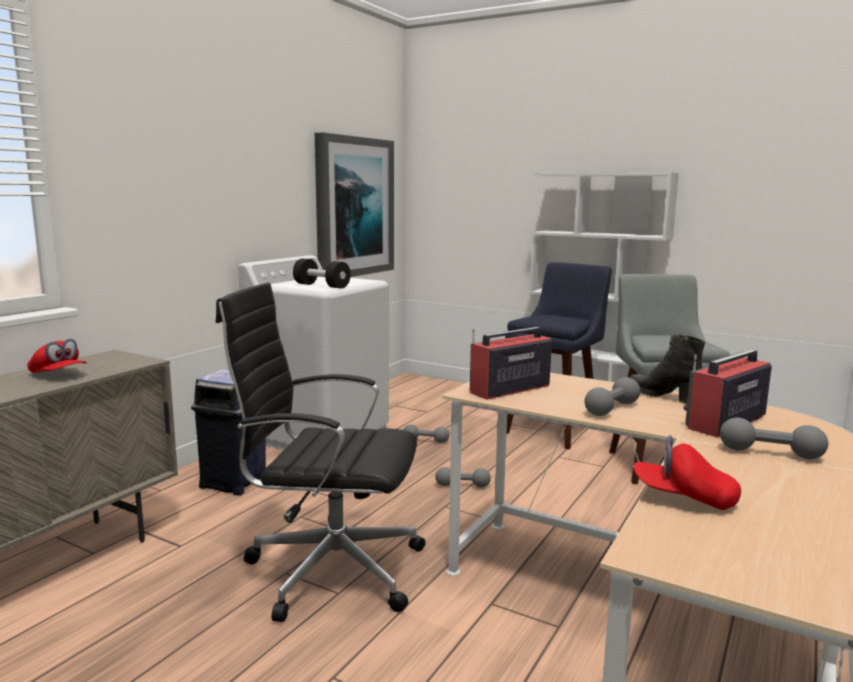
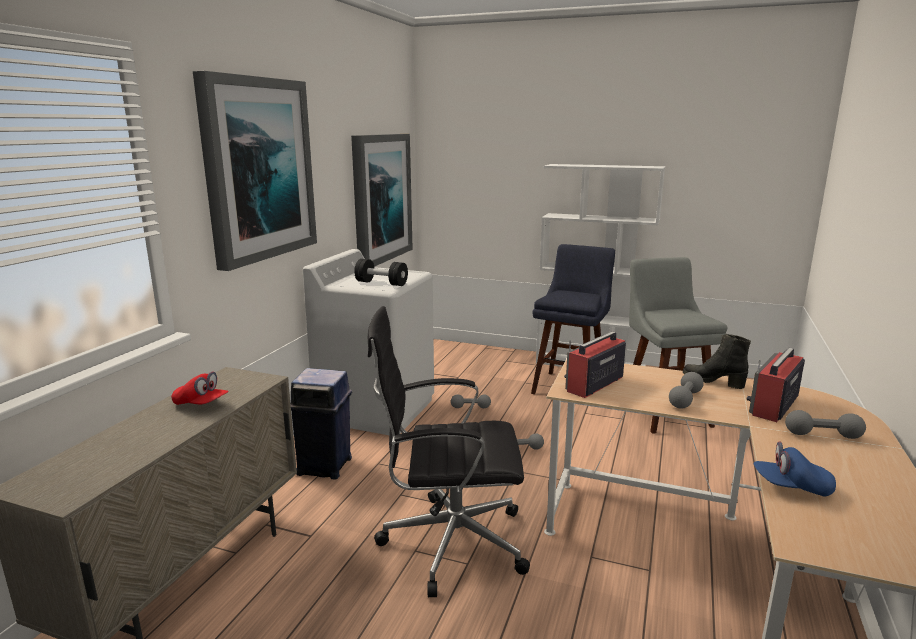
camera: 10 degrees left, 5 degrees up
red cap [633,435,741,510] -> blue cap [754,441,836,497]
none -> picture [193,71,317,271]

